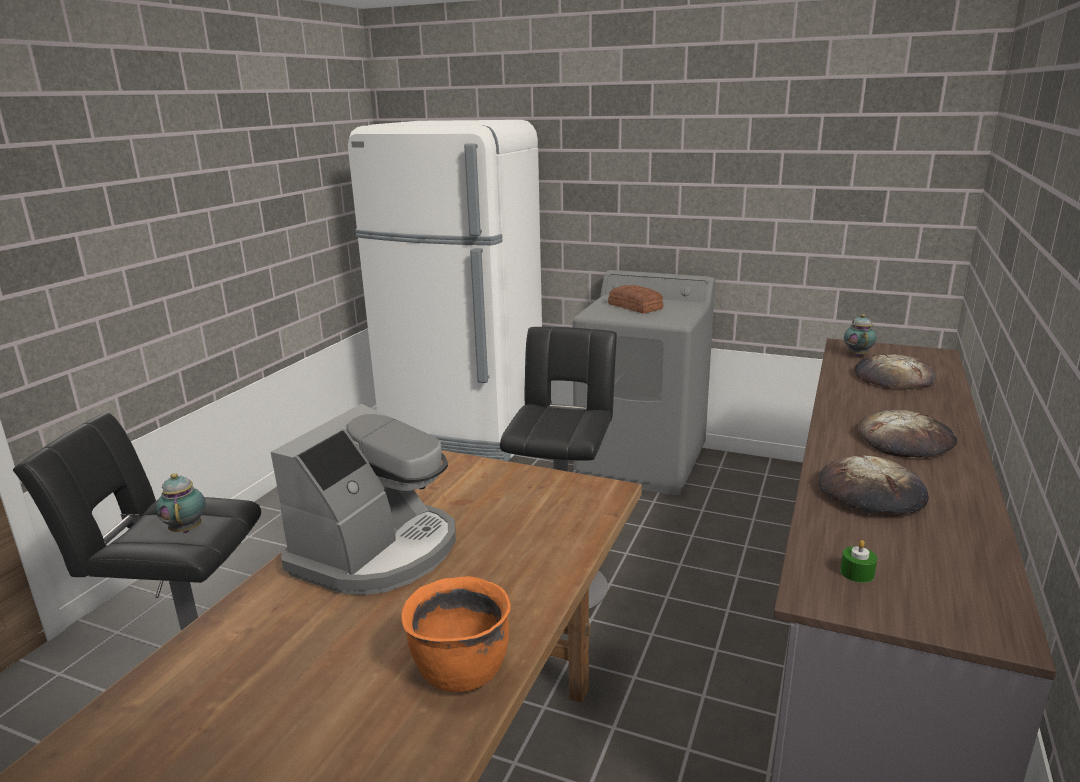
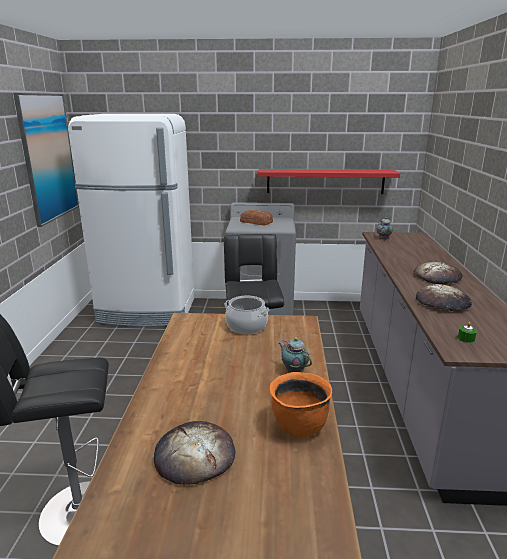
camera: 20 degrees left, 0 degrees up
teapot [156,473,206,533] -> teapot moved to [279,337,312,372]
coffee machine [271,404,456,595] -> none
bread [855,354,936,389] -> bread moved to [154,421,236,485]
none -> picture [13,93,79,227]
none -> cooking pot [224,296,270,334]
none -> red shelf [258,169,400,194]

